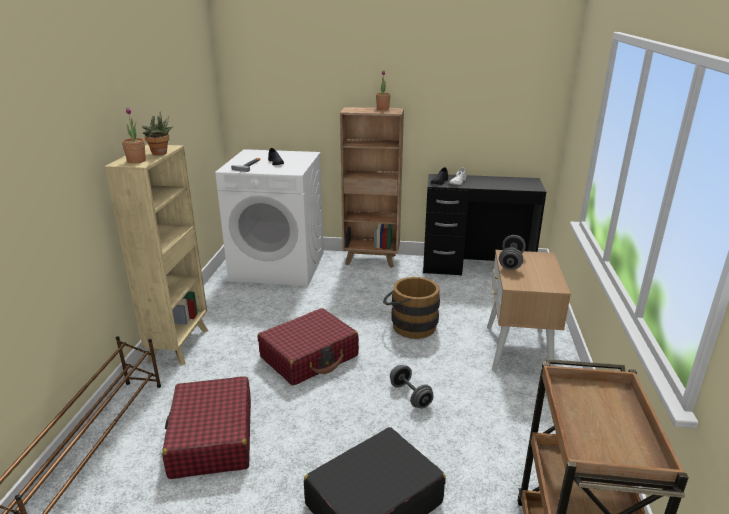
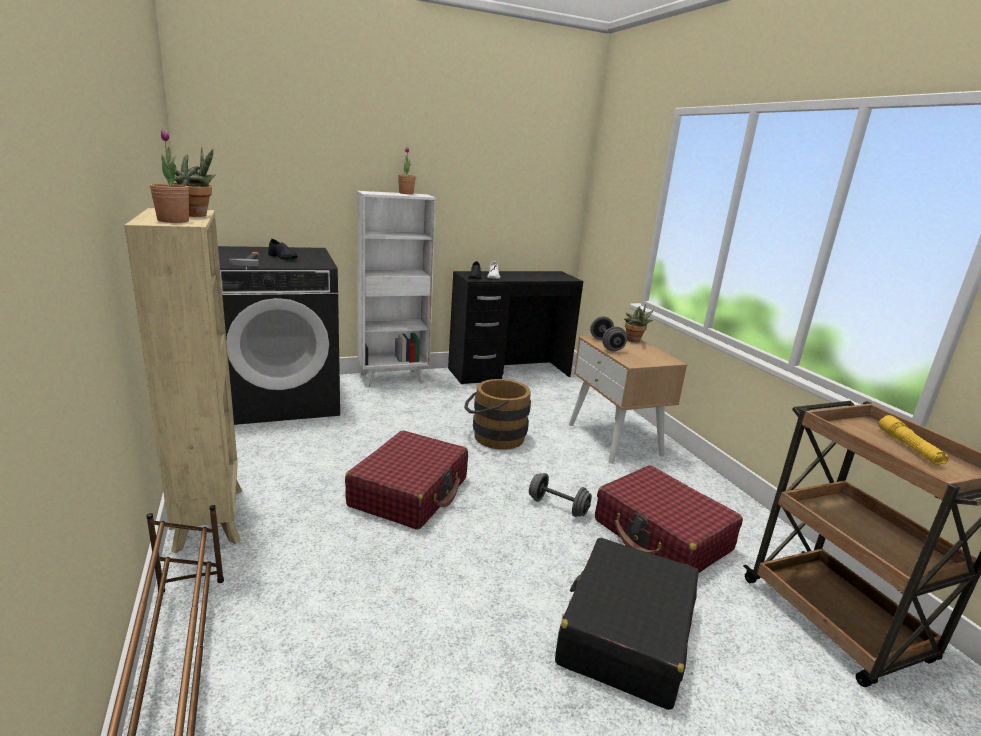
camera: 30 degrees left, 5 degrees down
red suitcase [162,376,251,479] -> red suitcase moved to [595,465,743,573]
white washing machine [215,149,324,286] -> black washing machine [218,246,340,425]
brown bookcase [340,107,404,268] -> white bookcase [357,191,437,387]
none -> potted plant [624,304,654,342]
none -> yellow flashlight [879,415,949,465]

